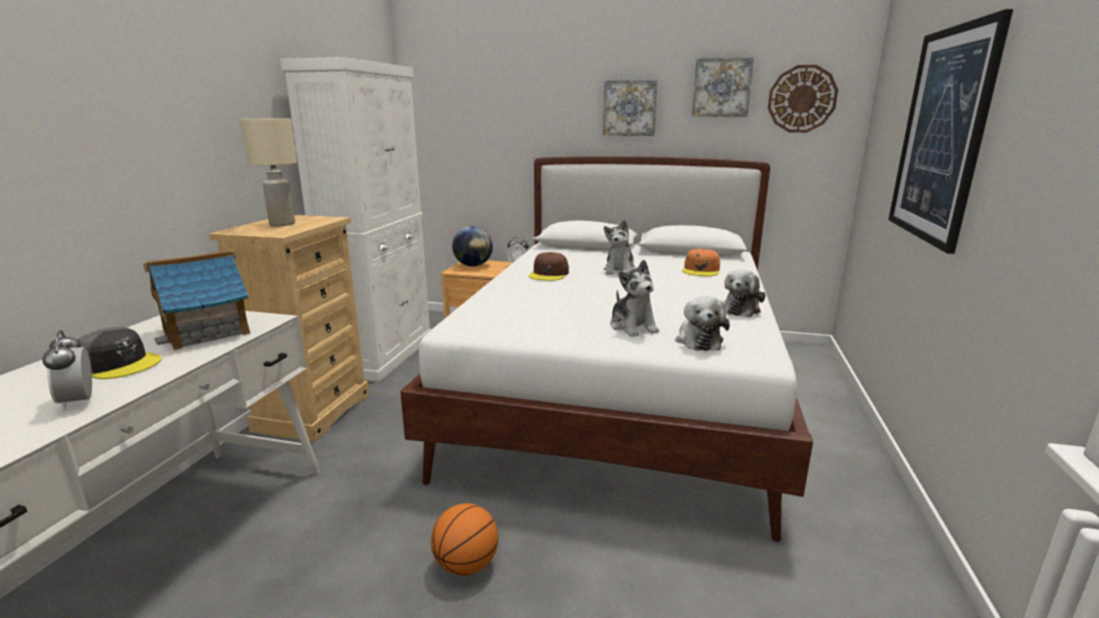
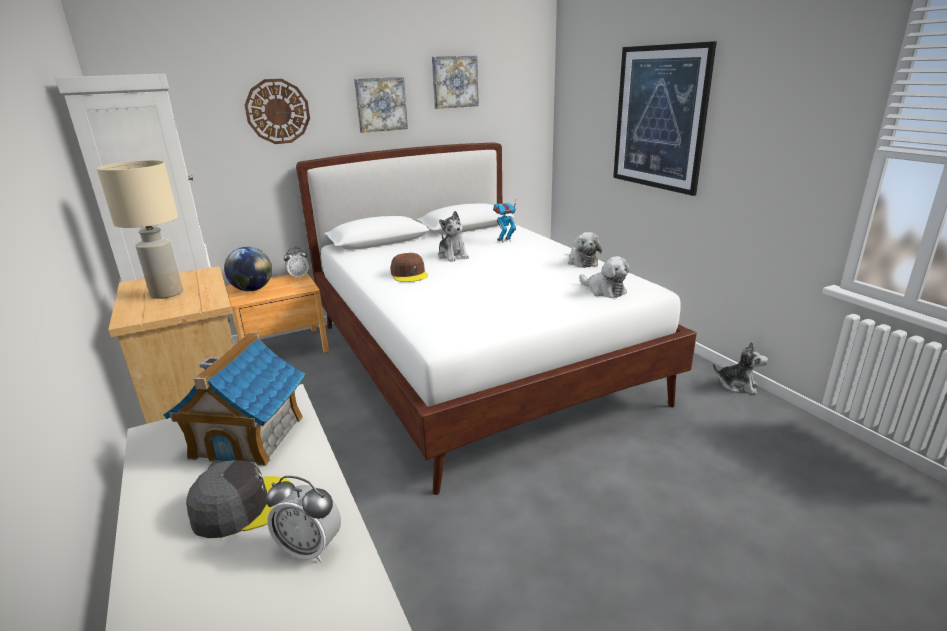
camera: 40 degrees left, 5 degrees up
basketball [431,503,498,576] -> none
plush toy [610,260,659,337] -> plush toy moved to [713,342,768,394]
orange cap [683,249,720,276] -> toy robot [493,201,516,243]
wall clock [768,65,838,133] -> wall clock moved to [245,79,310,144]

